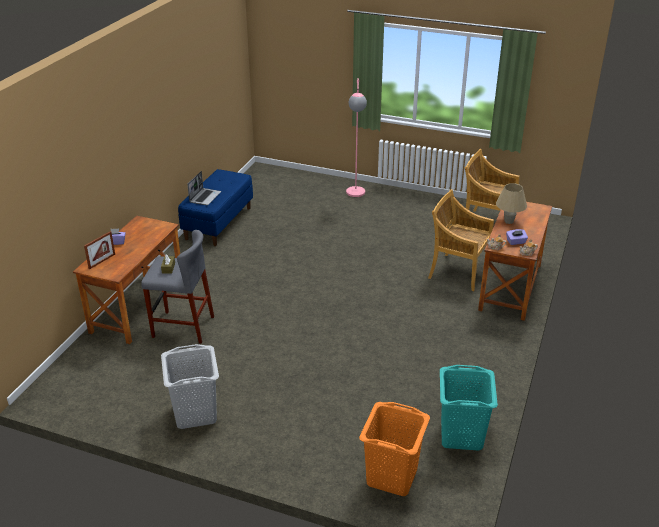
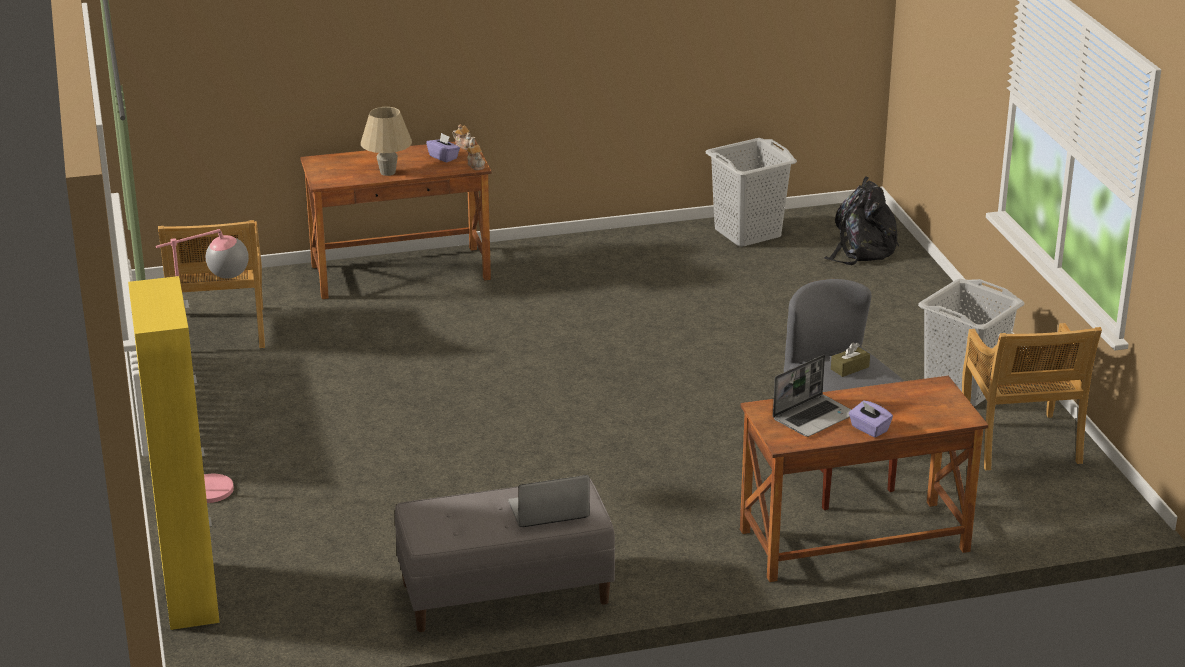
camera: 125 degrees left, 5 degrees down
picture frame [84,231,115,269] -> none
blue bench [178,169,253,246] -> grey bench [395,479,615,632]
orange laundry basket [359,402,430,496] -> black backpack [824,176,899,265]
beige chair [428,189,494,291] -> beige chair moved to [962,323,1102,470]
turquoise laundry basket [440,365,498,451] -> grey laundry basket [705,138,797,247]
none -> yellow cabinet [128,276,220,630]
none -> laptop [773,355,851,437]

